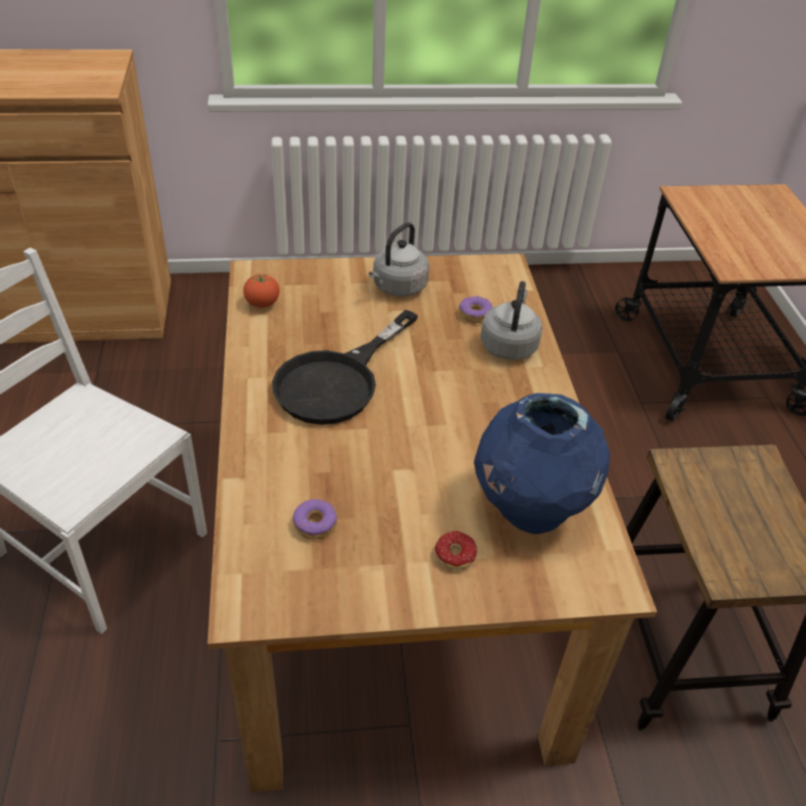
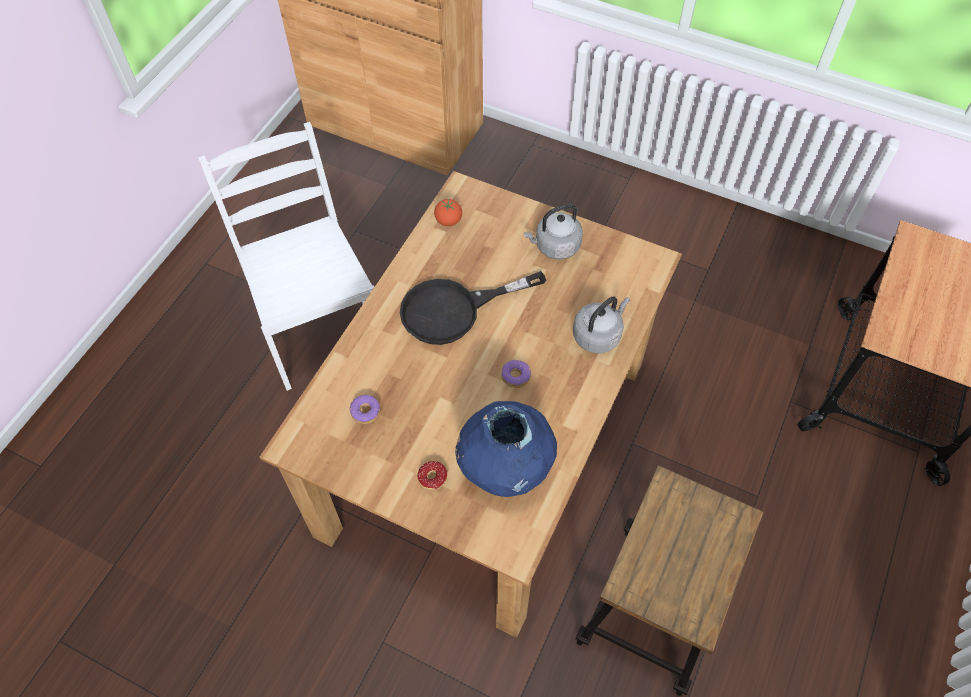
camera: 35 degrees right, 15 degrees up
donut [459,296,493,323] -> donut moved to [502,360,531,388]

